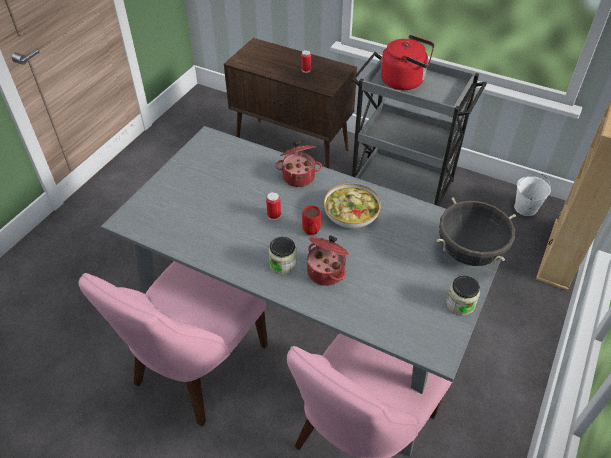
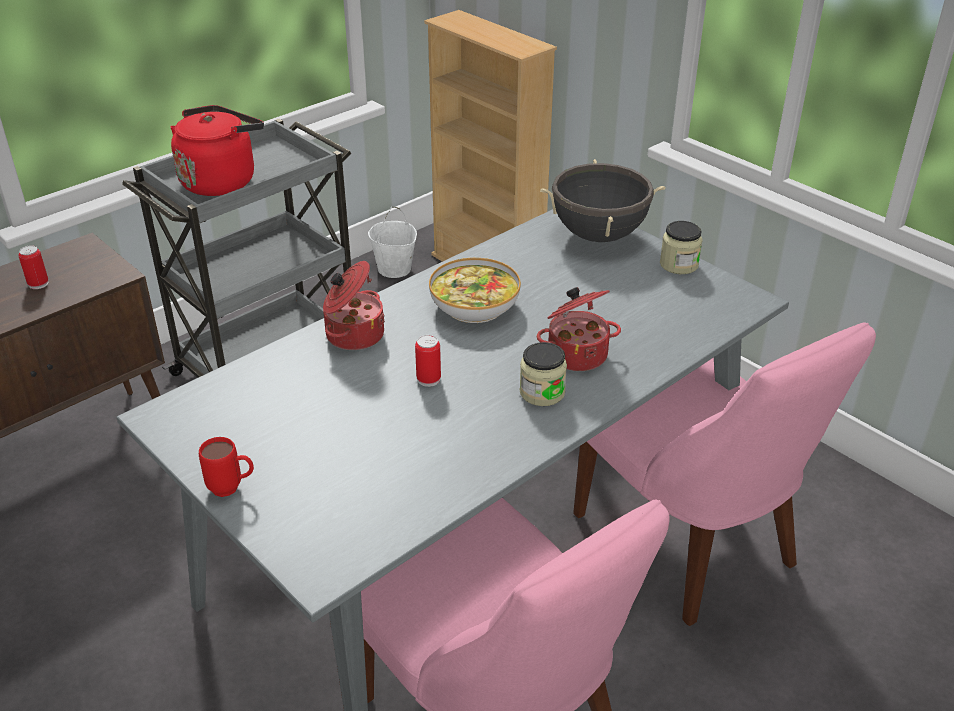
camera: 70 degrees left, 10 degrees down
red mug [302,205,321,235] -> red mug moved to [199,437,254,497]

